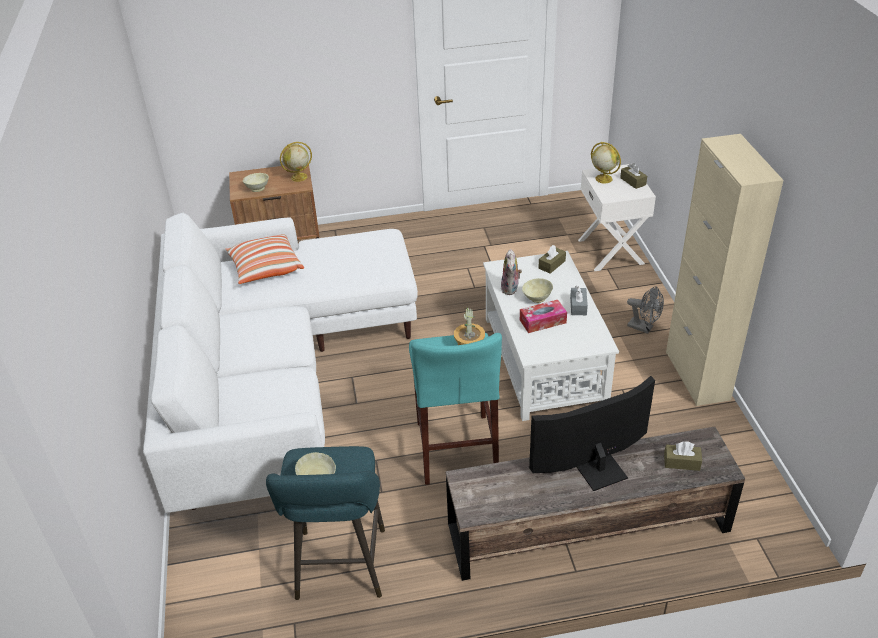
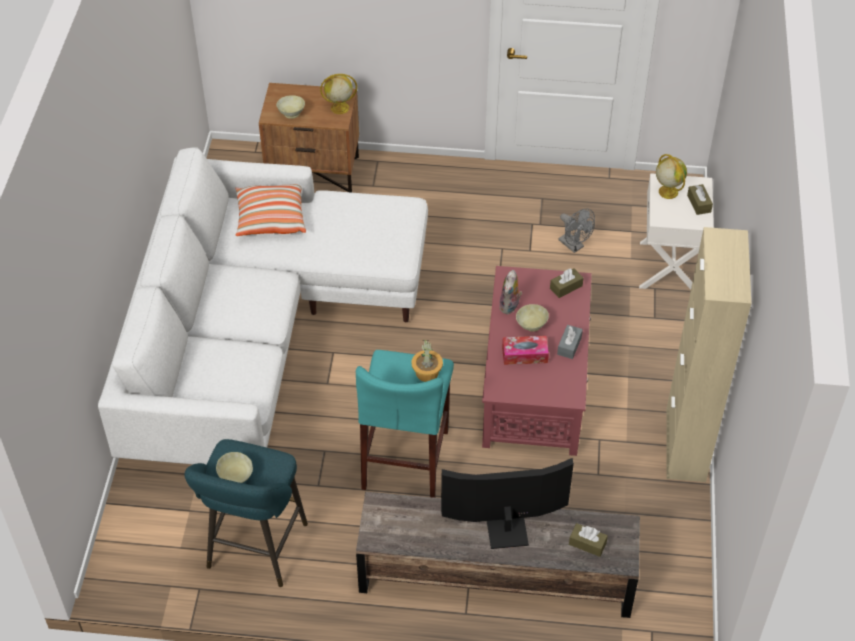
camera: 15 degrees right, 10 degrees up
white coffee table [483,251,619,421] -> red coffee table [482,266,592,456]
grey fan [627,286,664,334] -> grey fan moved to [559,208,595,253]

